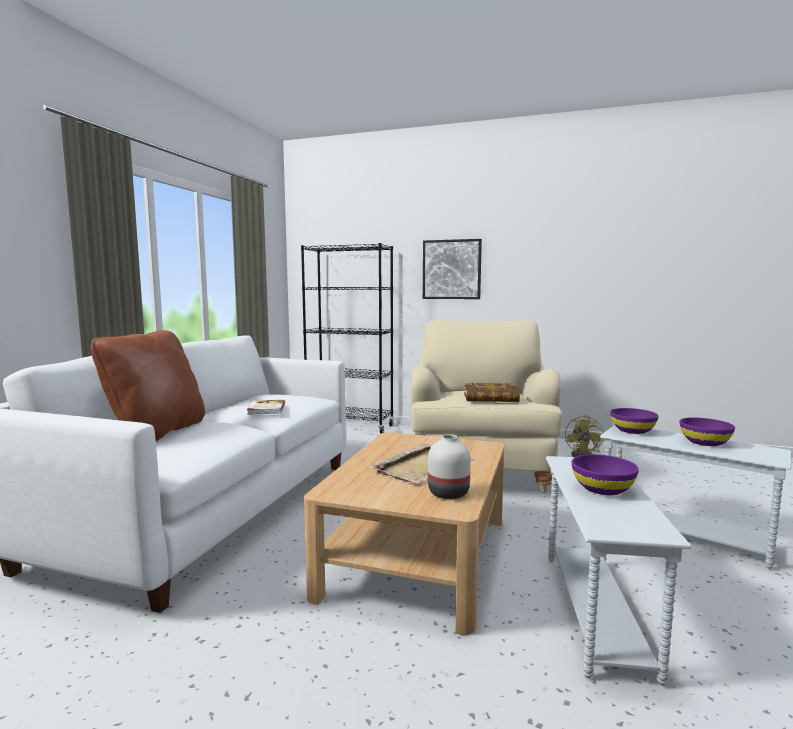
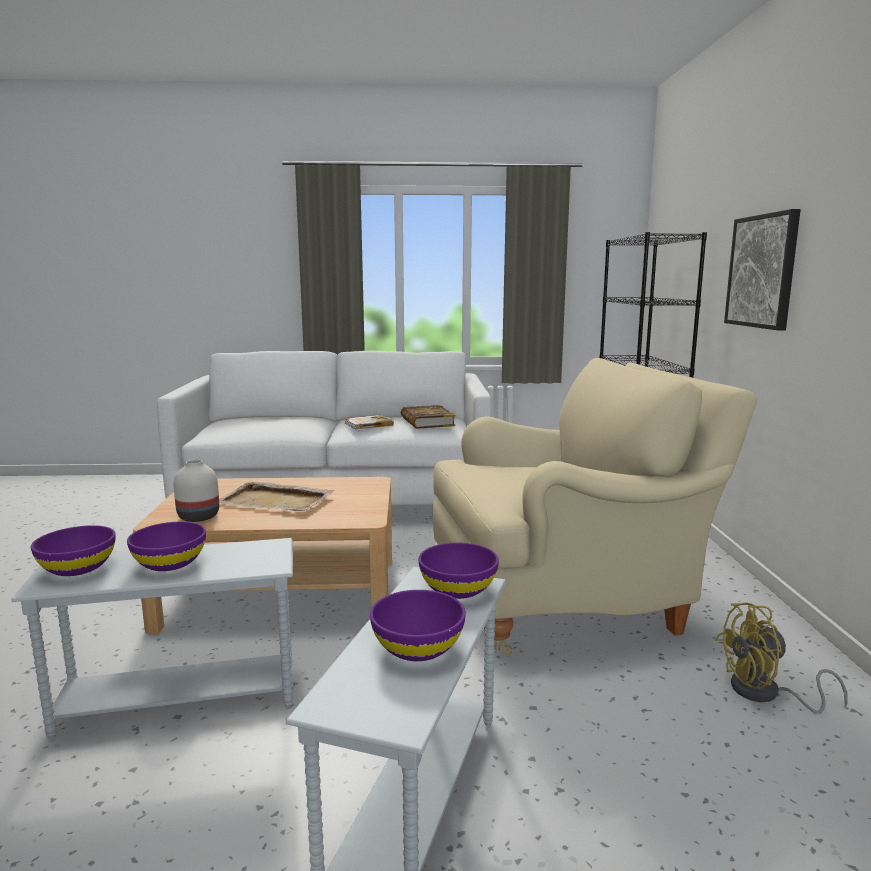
camera: 70 degrees right, 5 degrees up
brown pillow [91,330,205,441] -> none
book [464,383,520,402] -> book moved to [400,405,455,429]
none -> purple bowl [31,525,116,576]

